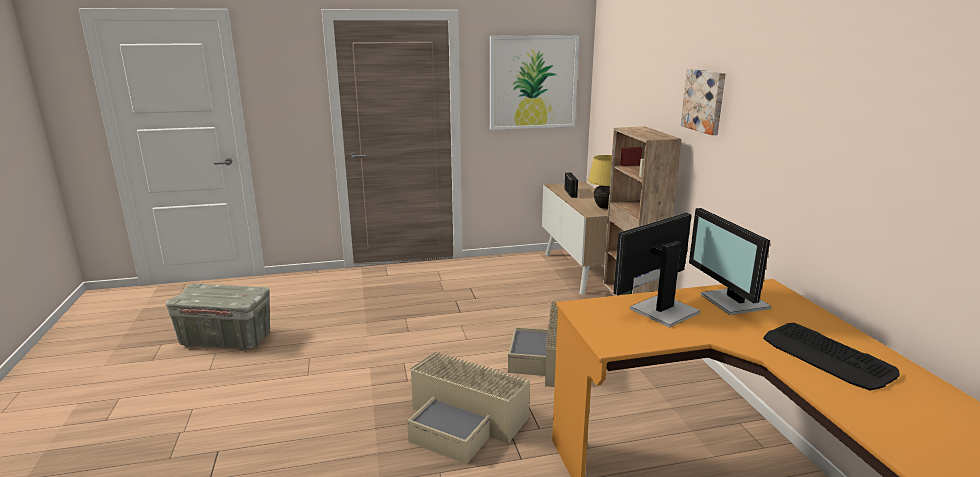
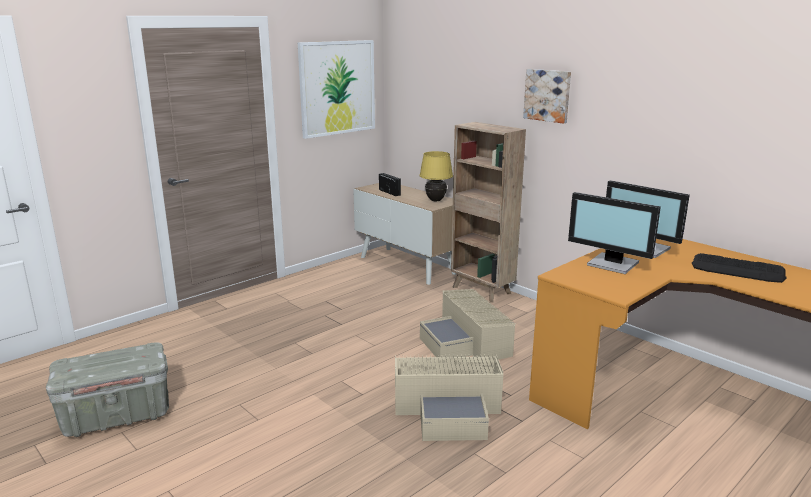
camera: 30 degrees left, 0 degrees up
monitor [614,213,700,328] -> monitor turned 75 degrees counterclockwise [568,192,661,274]

